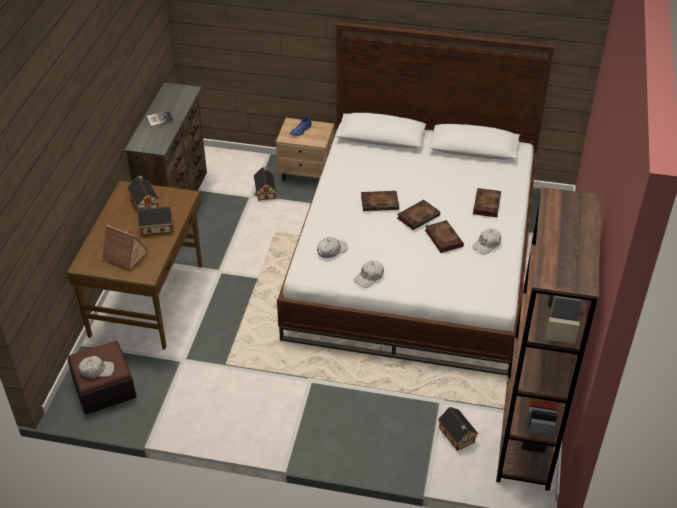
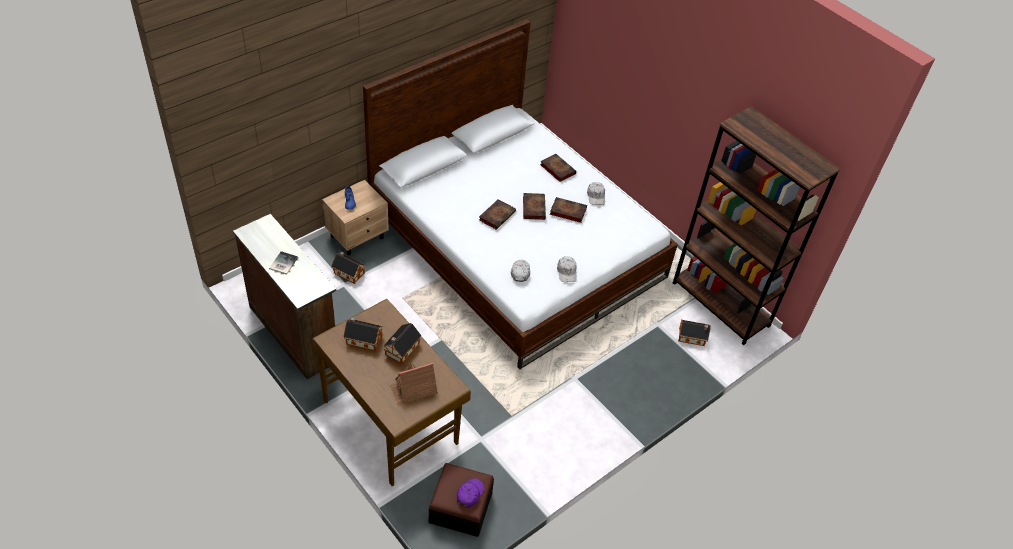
camera: 55 degrees left, 5 degrees up
white cap [79,356,114,378] -> purple cap [457,478,484,507]

